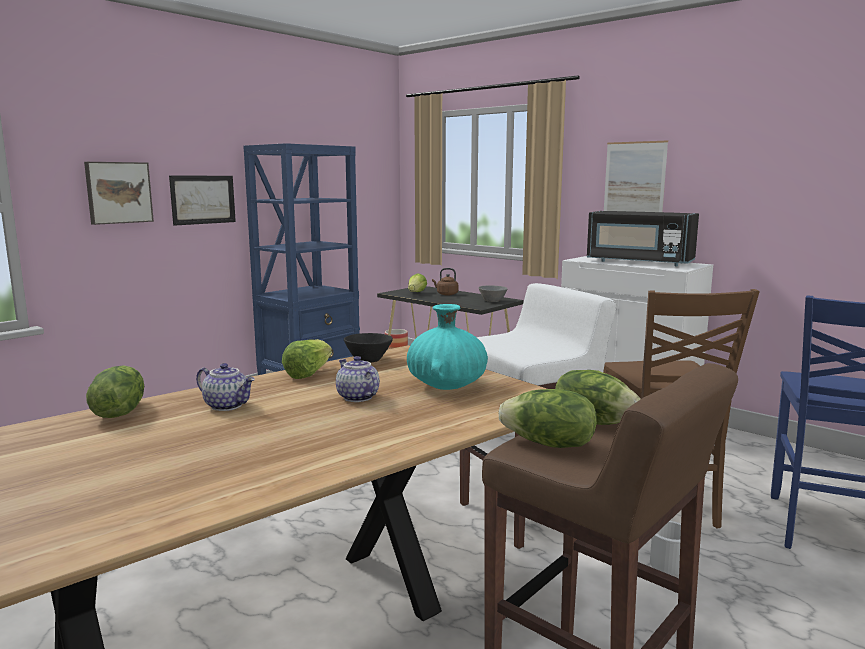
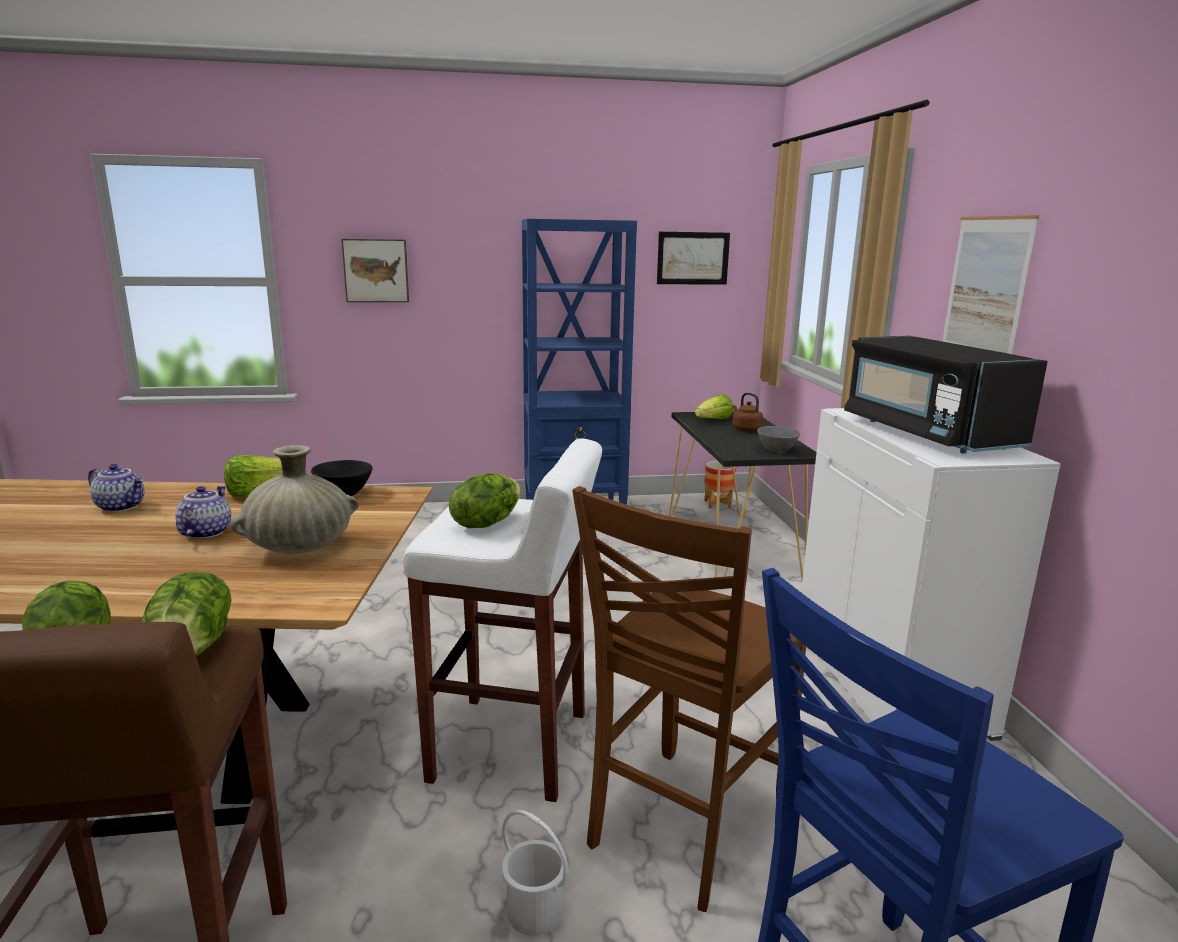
camera: 40 degrees right, 5 degrees up
lettuce [86,366,144,418] -> lettuce moved to [449,473,521,528]
picture [169,176,236,226] -> picture moved to [657,232,730,285]
teapot [196,363,255,411] -> teapot turned 45 degrees counterclockwise [88,464,144,512]
turquoise vase [407,304,488,390] -> beige vase [230,445,359,554]

